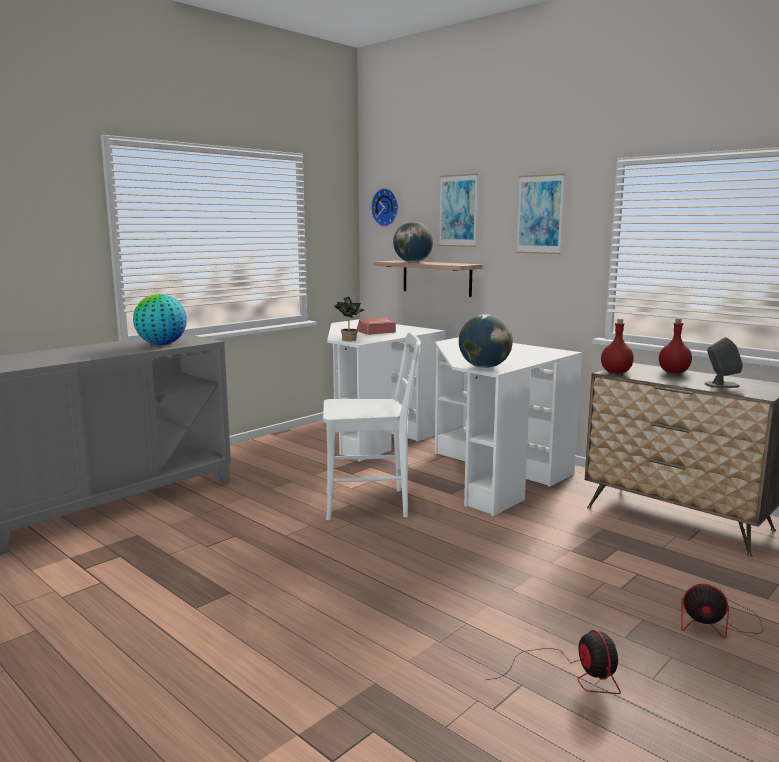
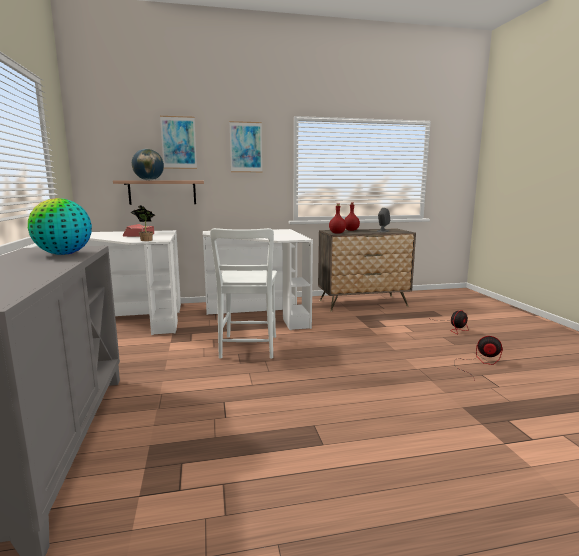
camera: 55 degrees left, 0 degrees up
white chair [323,332,421,520] -> white chair turned 150 degrees clockwise [210,228,277,359]
wall clock [371,188,398,227] -> none
globe [459,314,513,368] -> none

